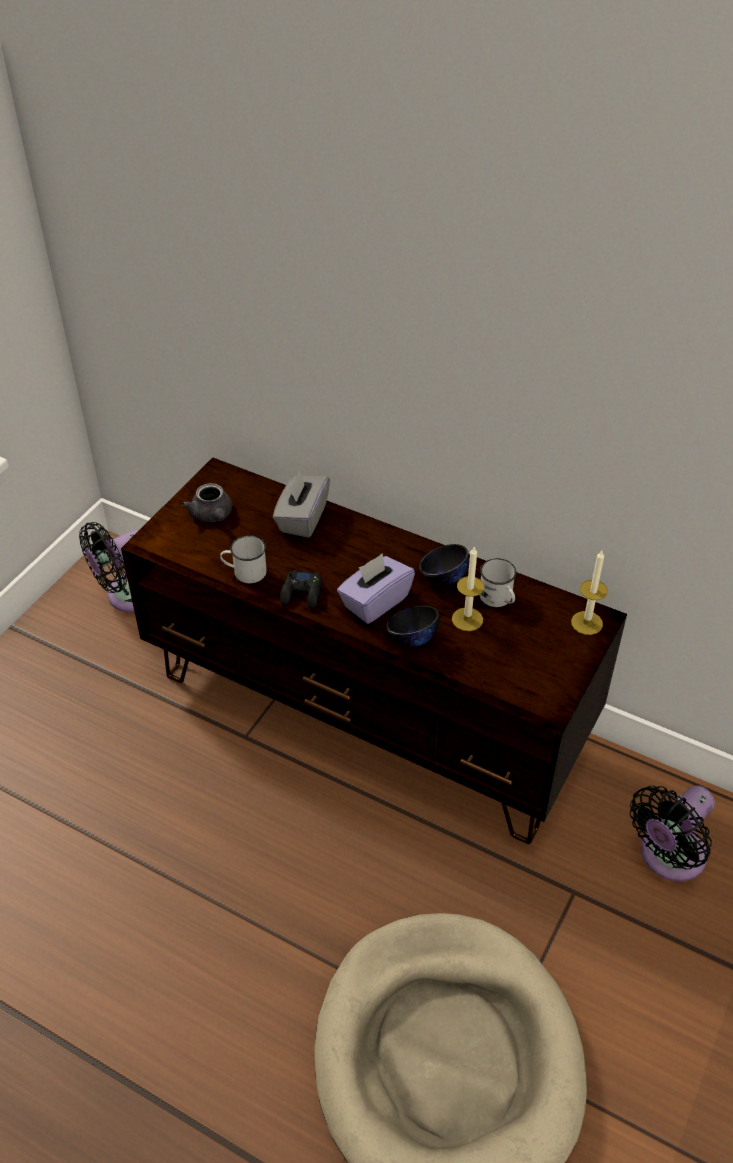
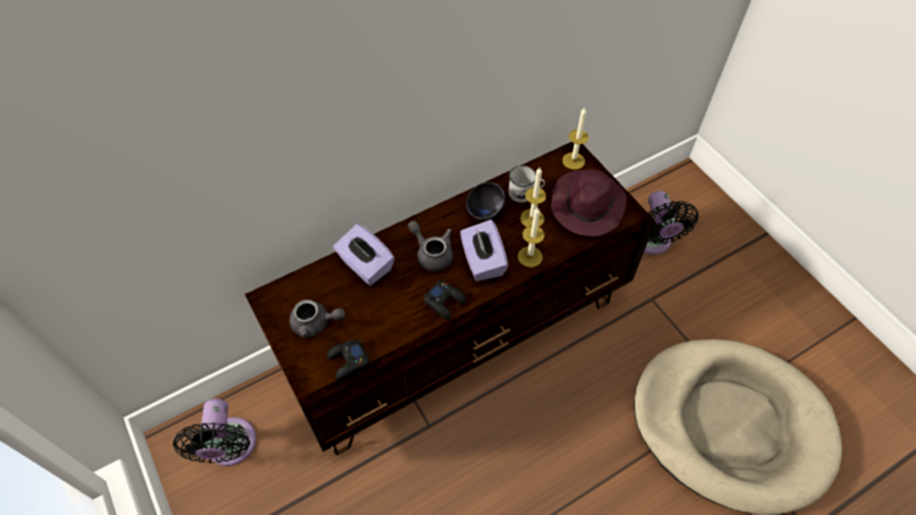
camera: 60 degrees left, 10 degrees up
white mug [220,535,267,583] -> none
grey tissue box [273,471,330,538] -> purple tissue box [333,224,395,286]
black bowl [387,605,440,647] -> candle [518,207,545,267]
none -> black game controller [327,339,370,380]
none -> grey teapot [408,221,453,272]
none -> purple hat [551,169,627,237]

